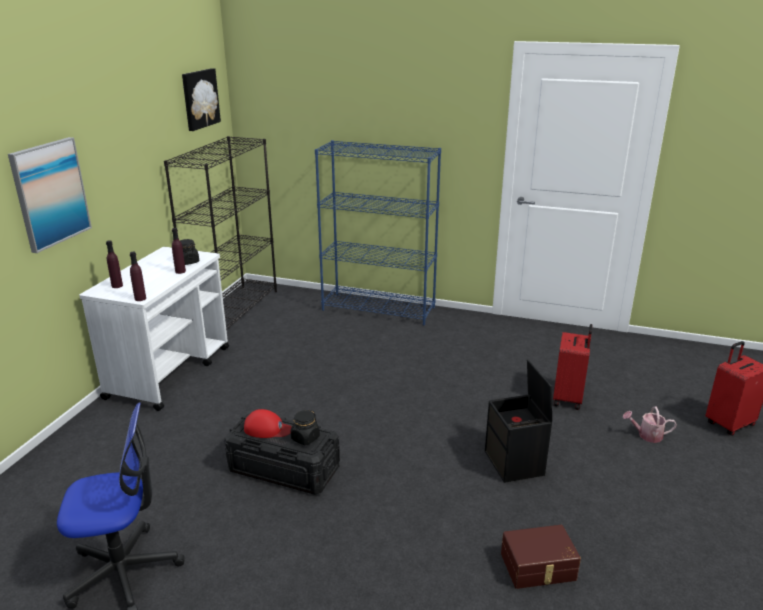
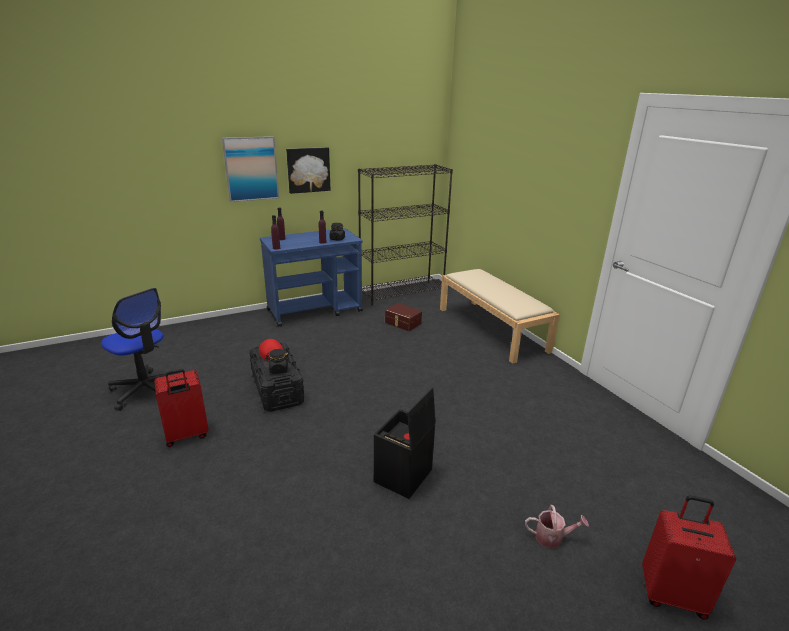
camera: 45 degrees right, 0 degrees up
white cart [79,247,229,411] -> blue cart [260,228,363,327]
picture [182,68,221,131] -> picture moved to [286,147,331,194]
blue bookcase [315,140,441,325] -> beige bench [440,269,560,364]
brown storage box [501,525,581,589] -> brown storage box moved to [385,303,422,331]
red suitcase [553,324,593,410] -> red suitcase moved to [154,369,209,447]
watering can [623,407,677,443] -> watering can turned 135 degrees clockwise [525,505,589,548]

